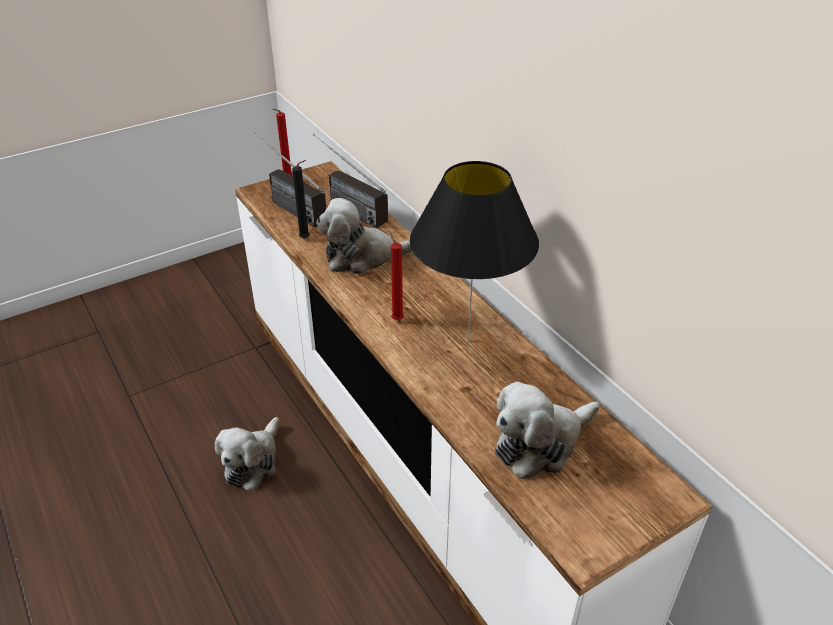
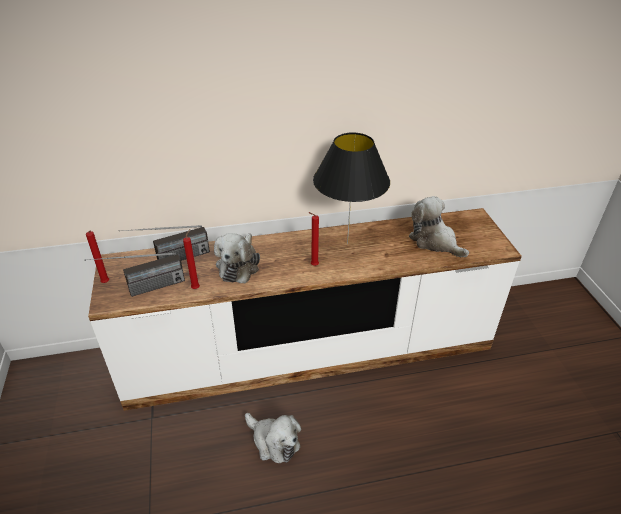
camera: 70 degrees left, 0 degrees up
black candle [292,160,310,239] -> red candle [183,229,200,289]
plush toy [495,381,600,479] -> plush toy turned 150 degrees clockwise [409,196,469,257]

